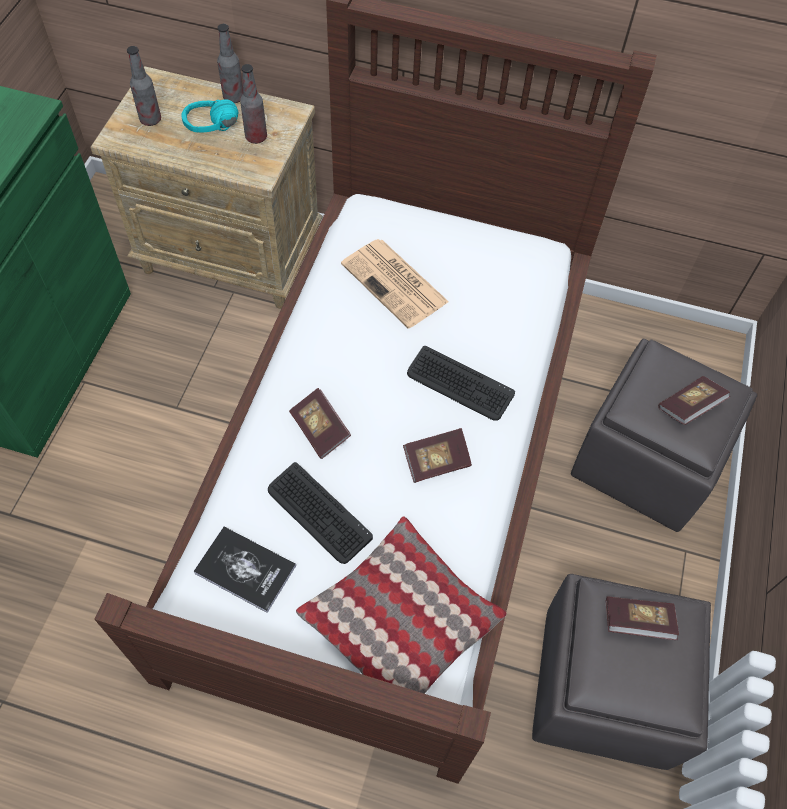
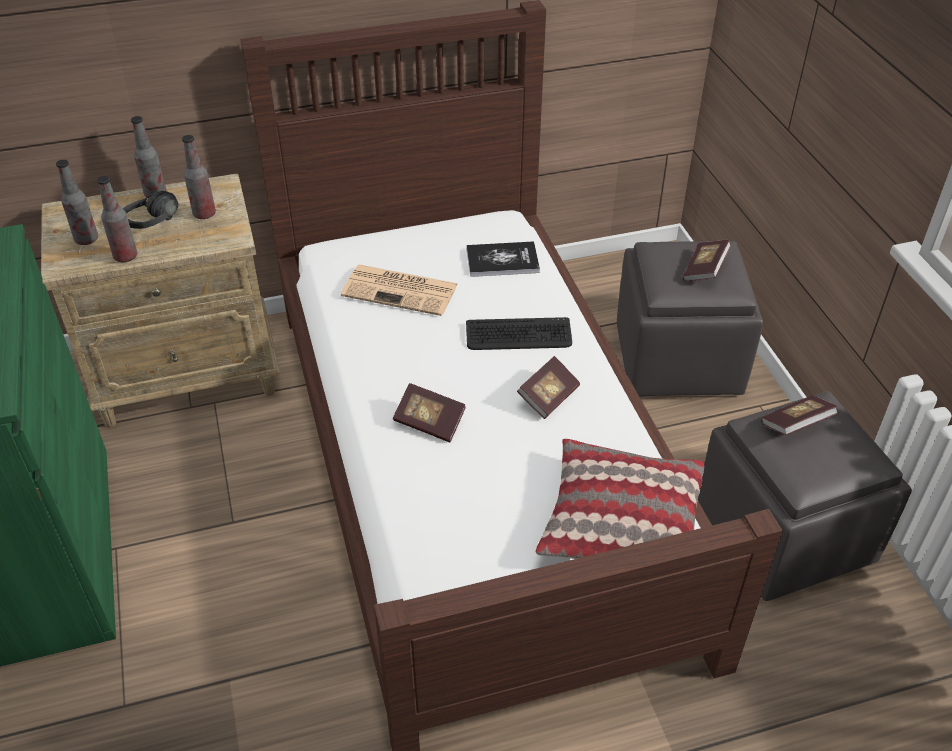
camera: 30 degrees left, 15 degrees down
turquoise headphones [182,99,238,133] -> black headphones [123,191,178,229]
book [194,527,296,613] -> book moved to [466,241,540,277]
keyboard [268,462,373,564] -> none
none -> bottle [97,176,137,262]

